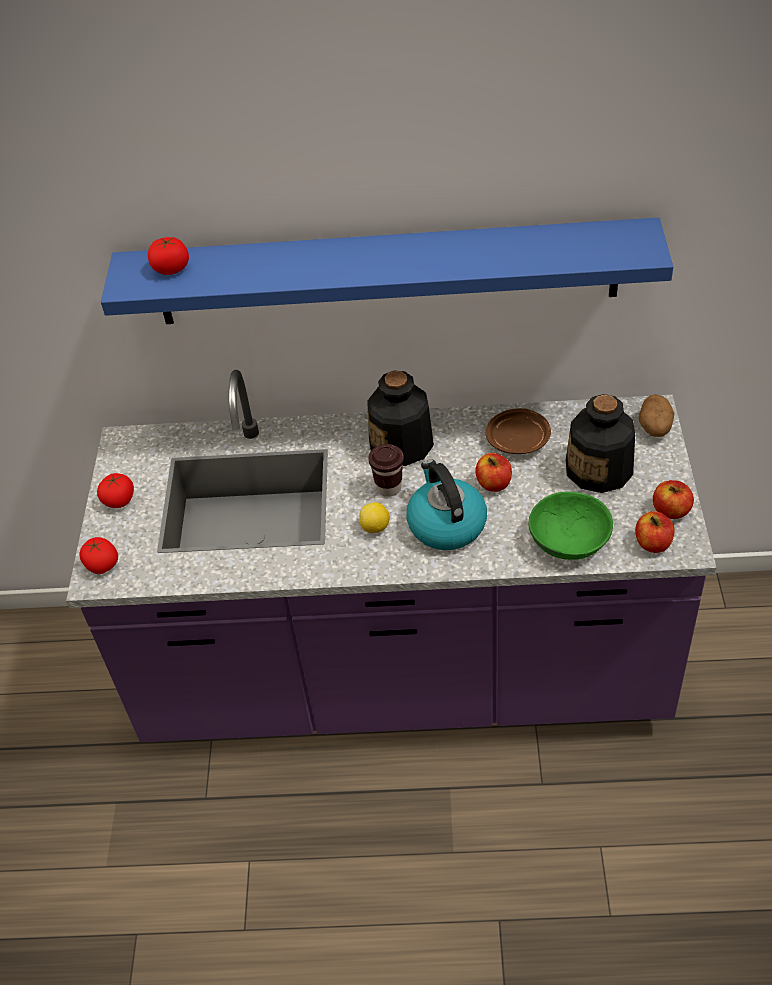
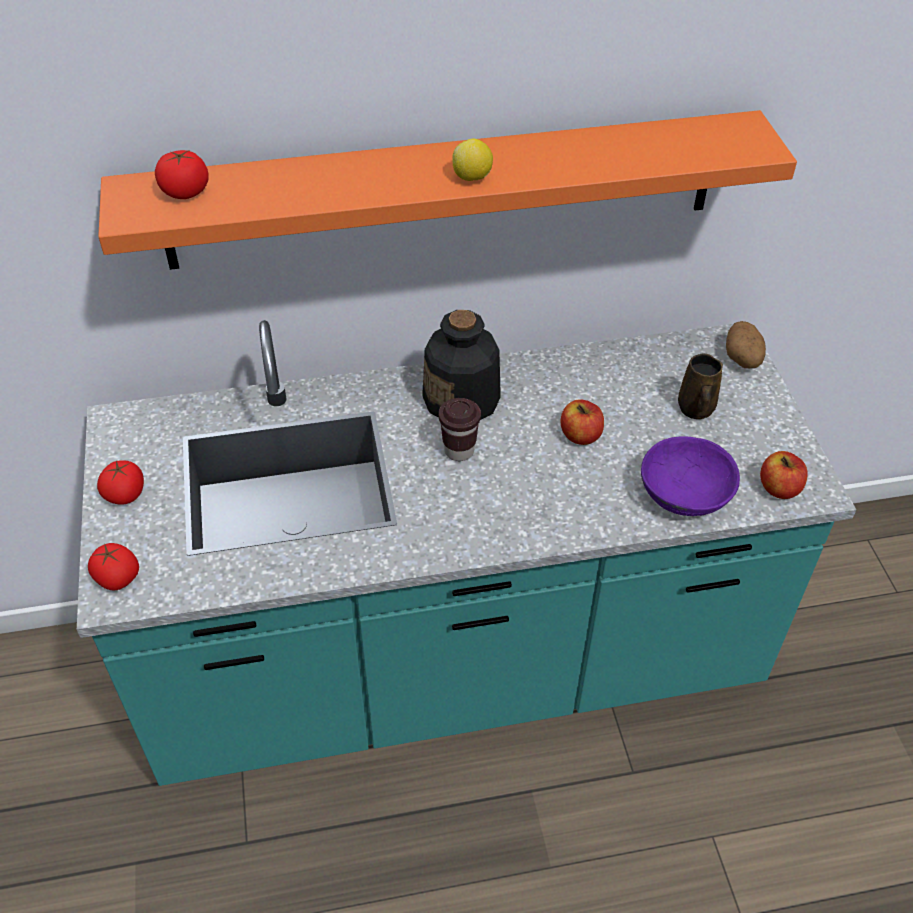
camera: 15 degrees left, 0 degrees up
purple counter [66,370,716,742] -> turquoise counter [77,320,856,786]
blue shelf [101,217,673,324] -> orange shelf [98,110,797,270]
lemon [359,502,390,533] -> lemon moved to [452,139,493,181]
kettle [406,459,487,550] -> none
brown plate [485,408,551,454] -> none
green bowl [529,492,613,560] -> purple bowl [641,437,740,516]
bottle [566,394,635,493] -> brown mug [678,354,723,419]
apple [653,480,694,519] -> none

